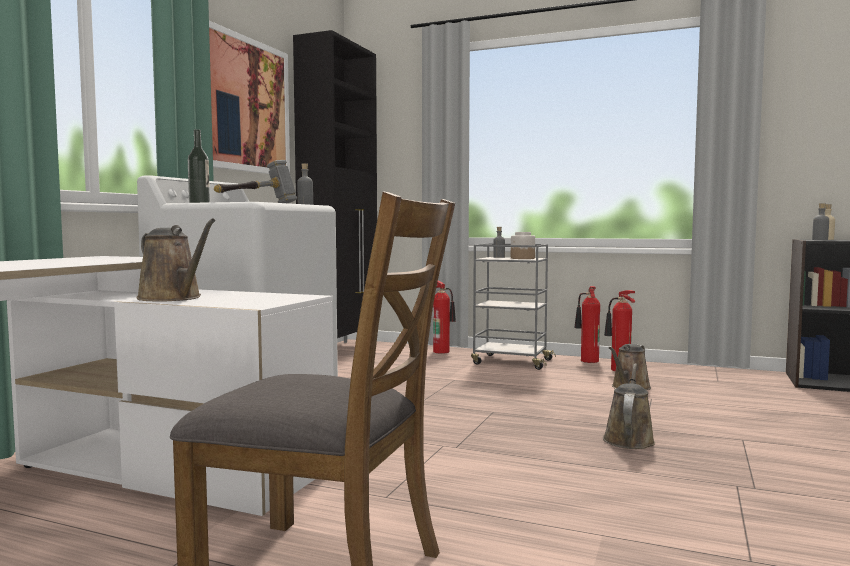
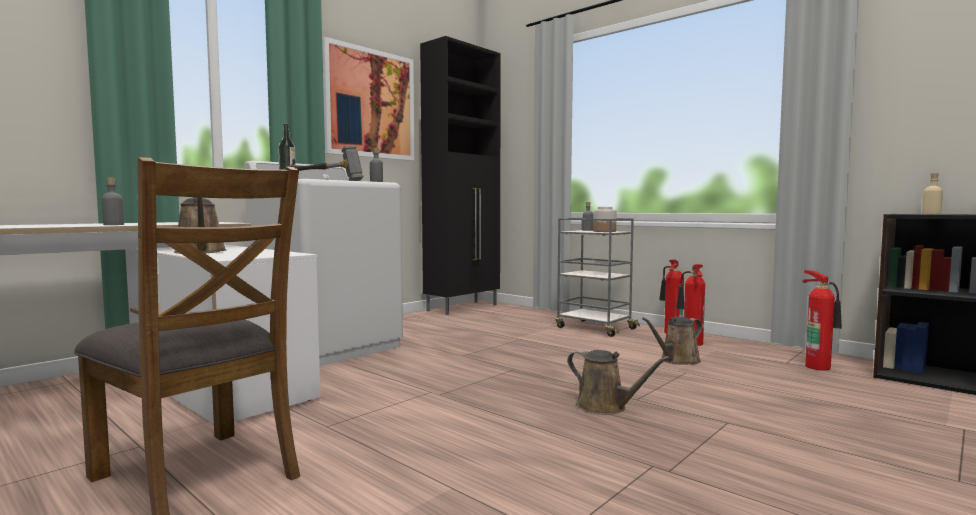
camera: 20 degrees right, 0 degrees up
fire extinguisher [433,280,456,354] -> fire extinguisher moved to [802,270,842,370]
brown watering can [603,363,655,449] -> brown watering can turned 90 degrees clockwise [567,350,670,415]
grey bottle [812,203,829,240] -> grey bottle moved to [102,178,124,225]

